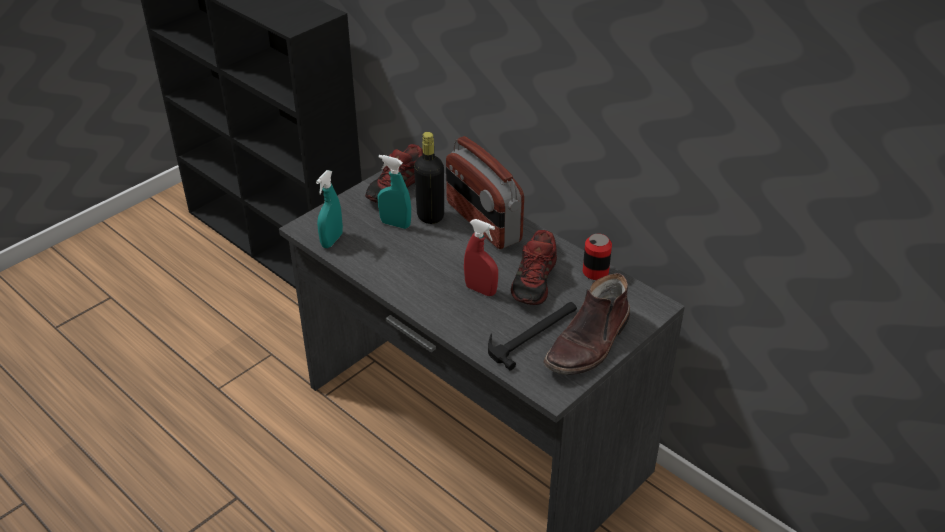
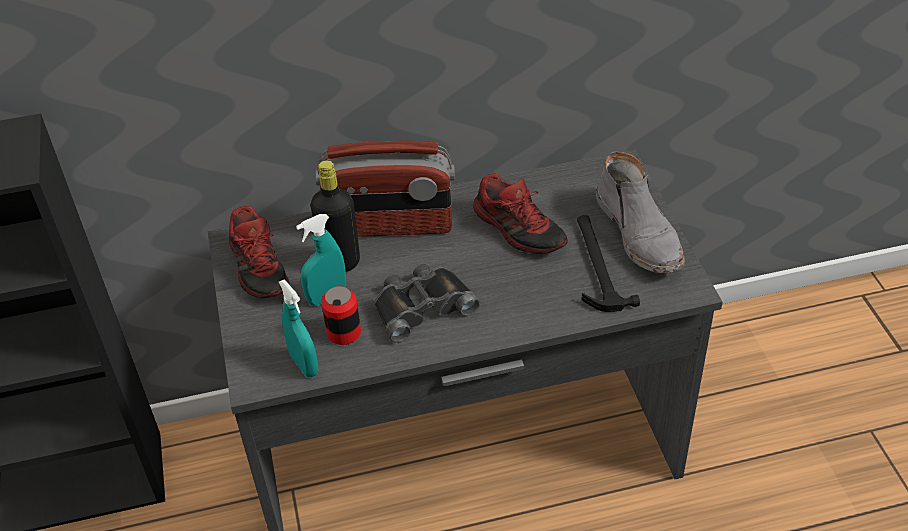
camera: 55 degrees left, 5 degrees up
red spray bottle [464,219,498,296] -> none
brown boot [543,273,630,375] -> grey boot [596,151,685,273]
can [583,234,612,280] -> can moved to [321,286,361,345]
none -> black binoculars [374,264,480,342]

